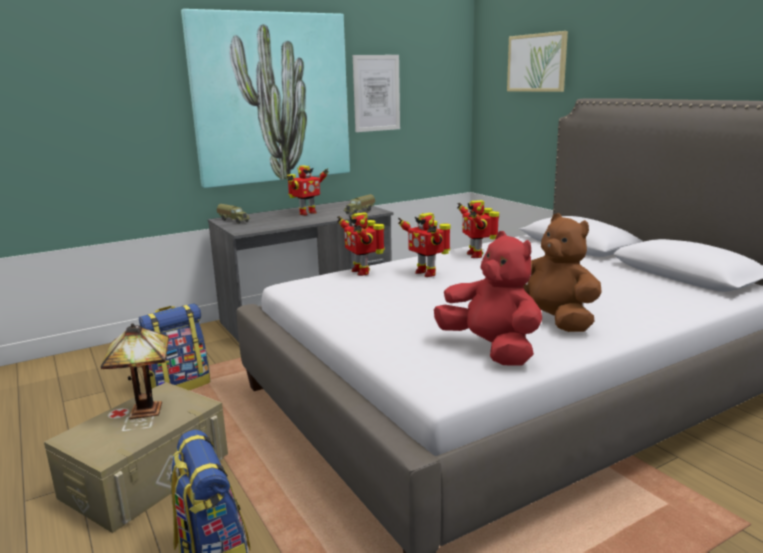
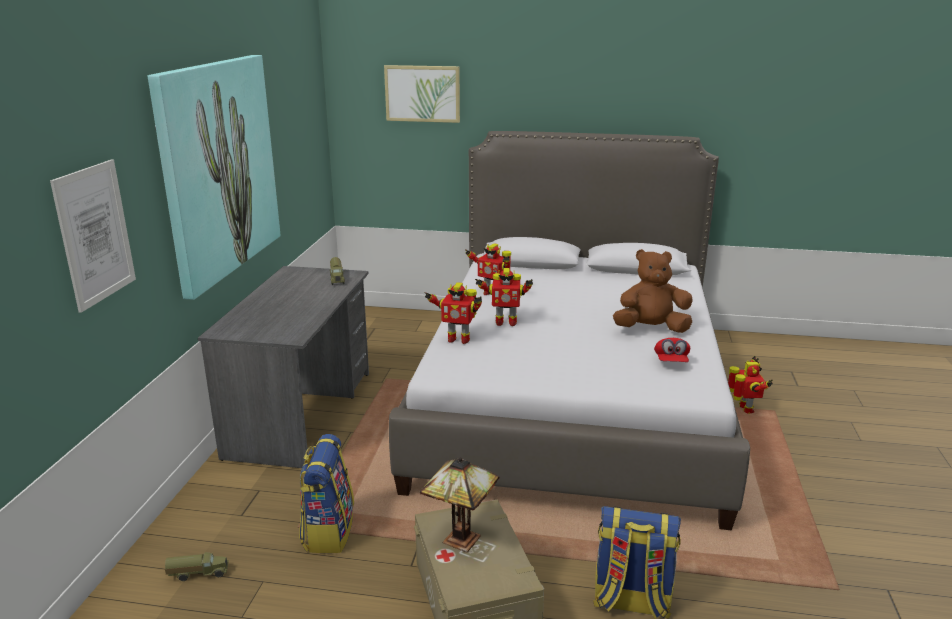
camera: 50 degrees left, 5 degrees up
toy truck [217,204,250,224] -> toy truck moved to [165,552,229,581]
toy robot [287,165,329,215] -> toy robot moved to [728,356,773,414]
picture [353,55,400,132] -> picture moved to [50,159,136,313]
red plush toy [434,231,542,366] -> red cap [654,338,690,362]

